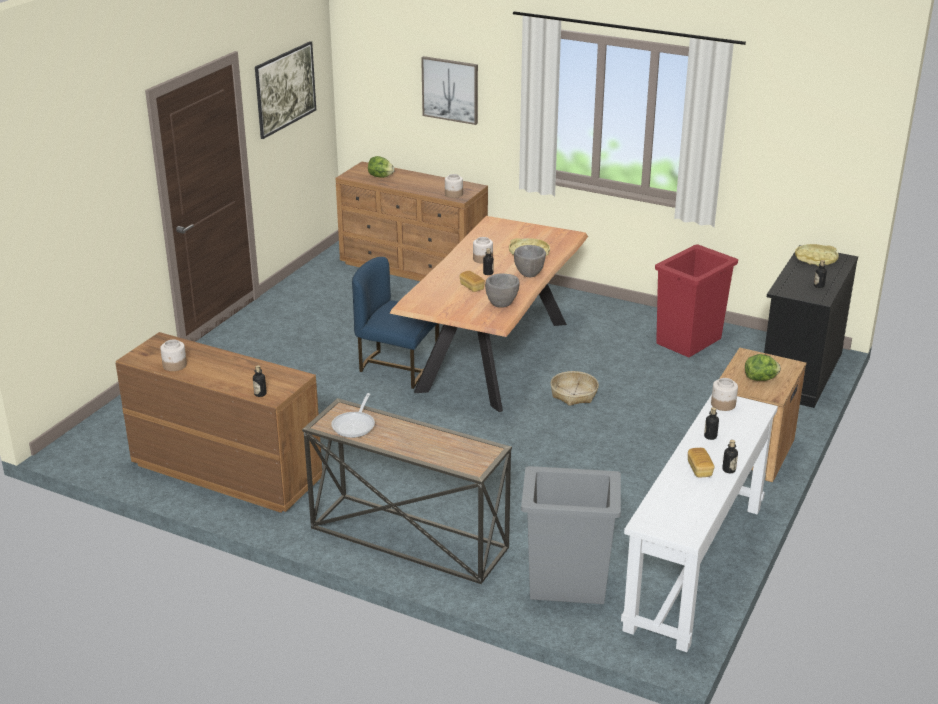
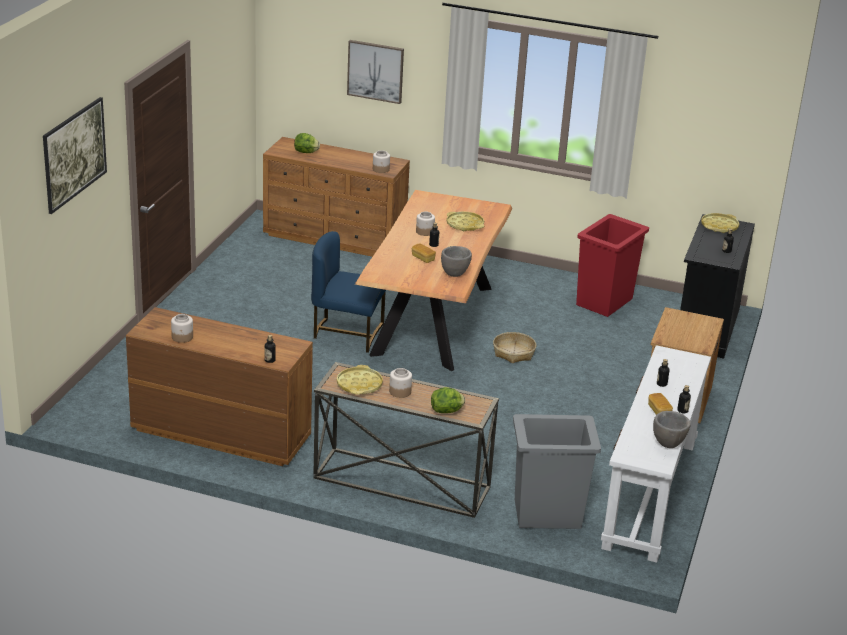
camera: 10 degrees left, 0 degrees up
picture [255,41,316,139] -> picture moved to [43,97,107,214]
frying pan [331,393,375,438] -> yellow tray [337,365,383,395]
grey bowl [514,245,546,277] -> grey bowl moved to [653,411,691,448]
jar [711,378,738,411] -> jar moved to [389,368,412,398]
lettuce [745,354,781,381] -> lettuce moved to [431,387,465,413]

